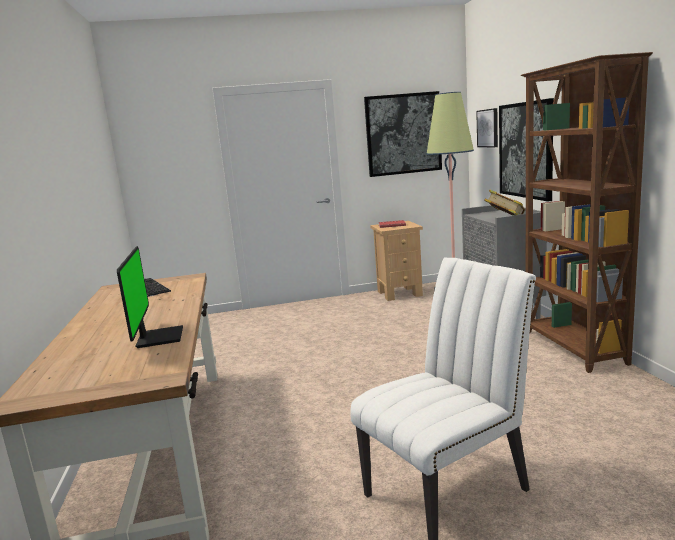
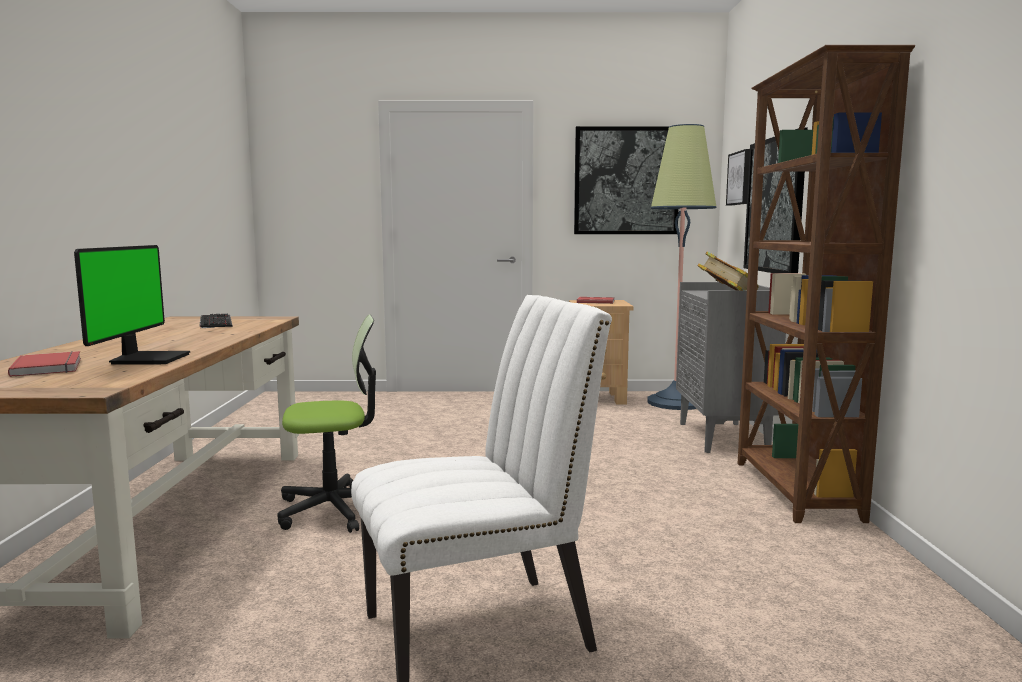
camera: 10 degrees right, 5 degrees down
none -> red book [8,351,81,377]
none -> office chair [277,315,376,533]

